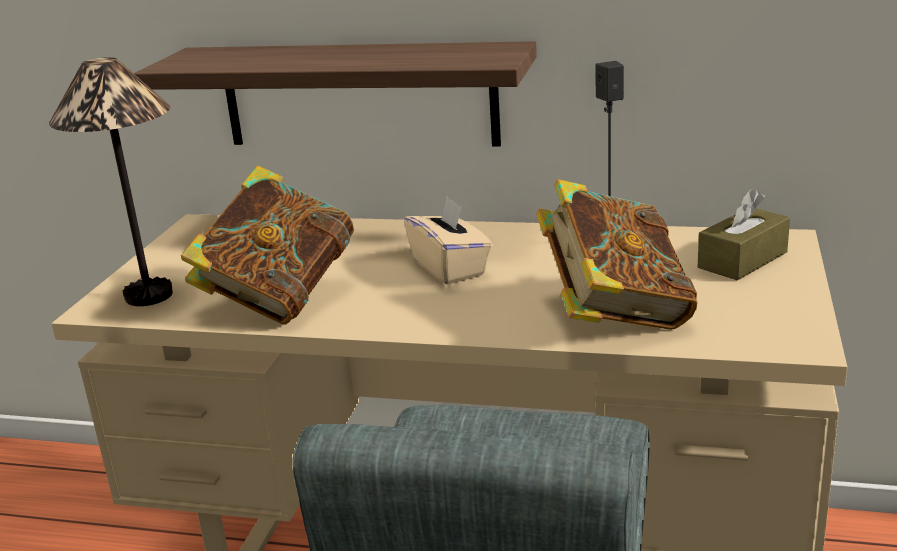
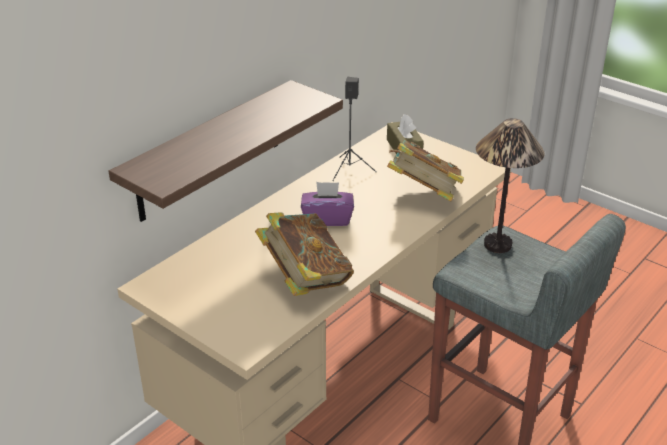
camera: 65 degrees left, 10 degrees up
table lamp [49,57,173,306] -> table lamp moved to [476,118,545,253]
beige tissue box [404,196,493,285] -> purple tissue box [301,182,354,226]

